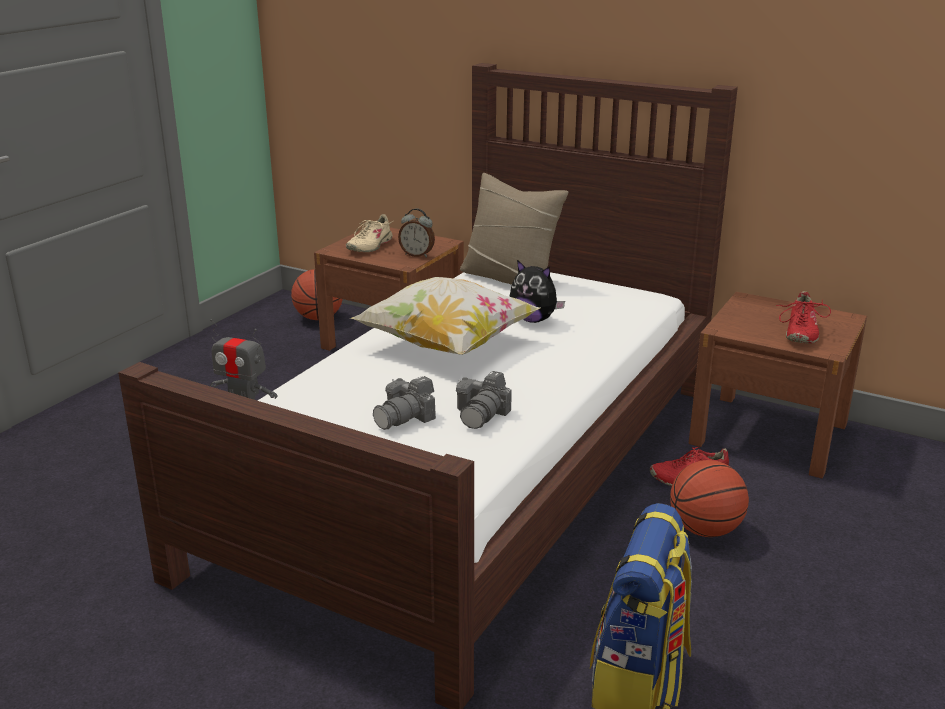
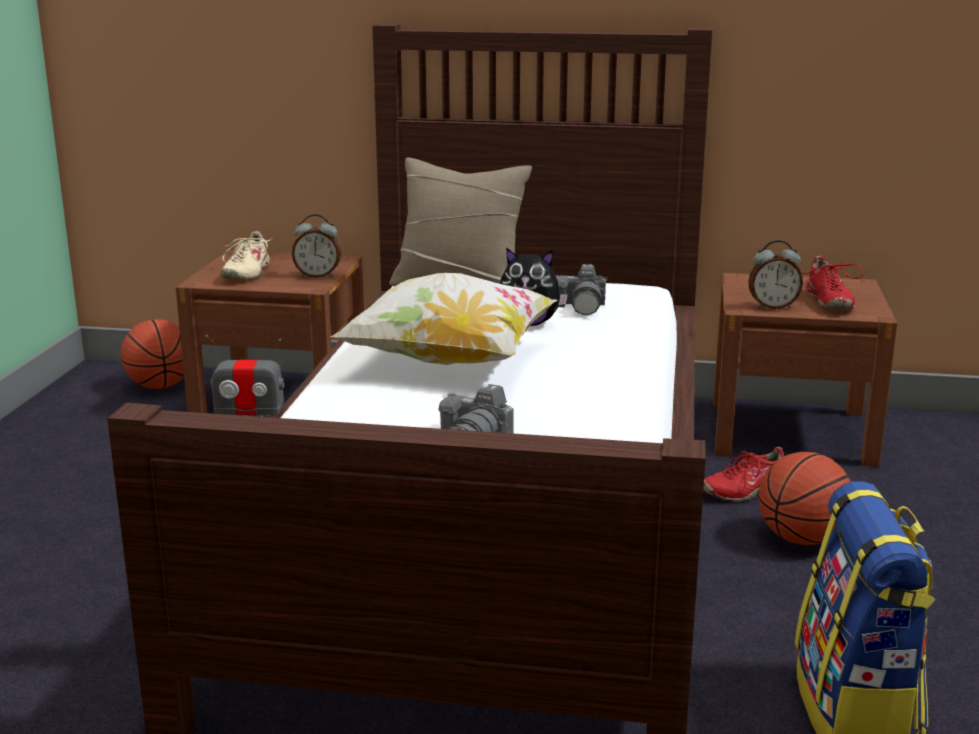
camera: 20 degrees left, 5 degrees down
camera [456,371,512,429] -> camera moved to [556,264,606,315]
none -> alarm clock [748,240,803,309]

